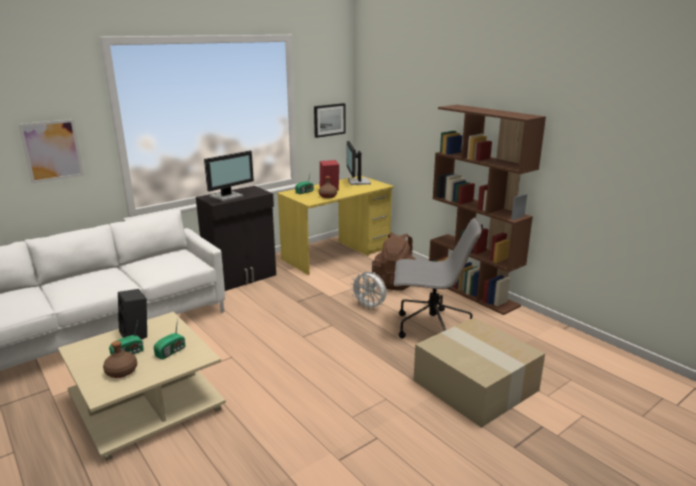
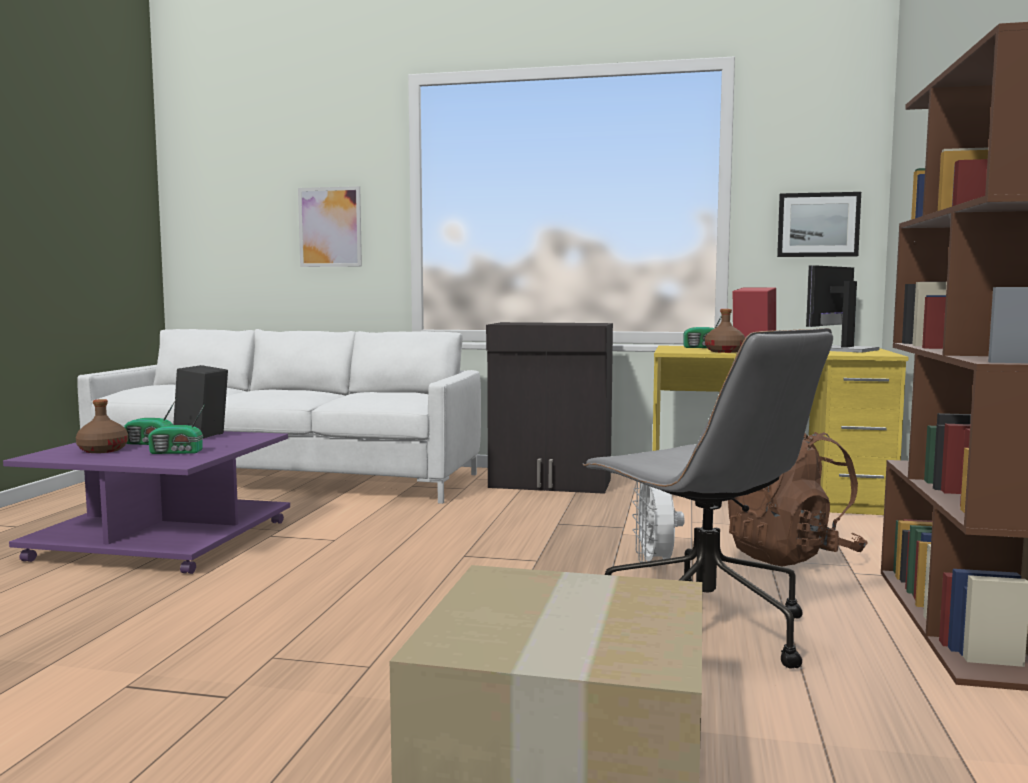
camera: 50 degrees right, 15 degrees down
beige coffee table [58,312,226,461] -> purple coffee table [3,431,290,574]
monitor [204,151,254,201] -> none

